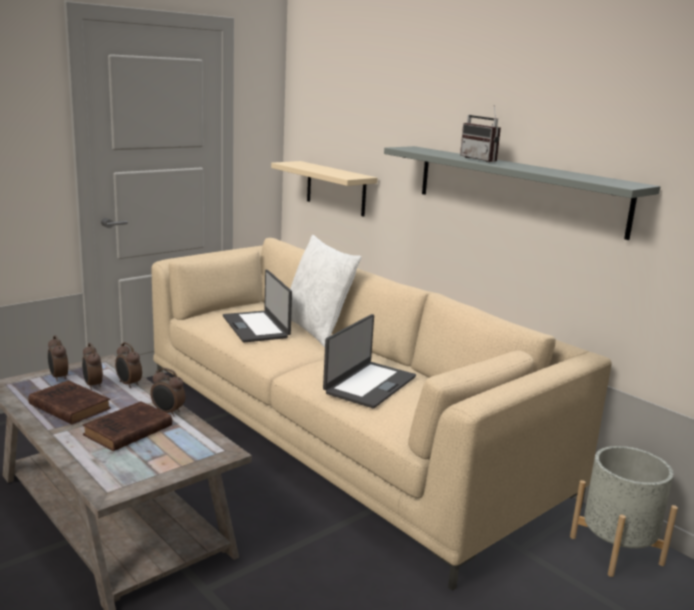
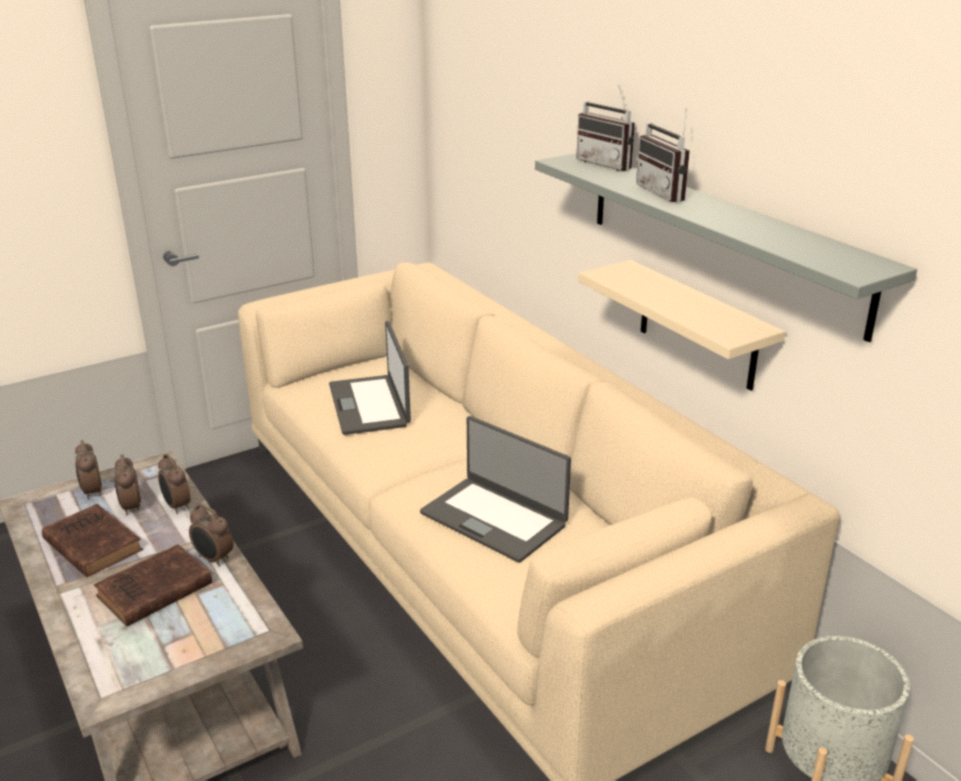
camera: 10 degrees right, 10 degrees up
beige shelf [271,161,378,217] -> beige shelf moved to [578,260,785,391]
white pillow [290,235,361,347] -> none
laptop [323,314,416,408] -> laptop turned 90 degrees clockwise [420,416,571,563]
none -> radio [576,86,635,171]

